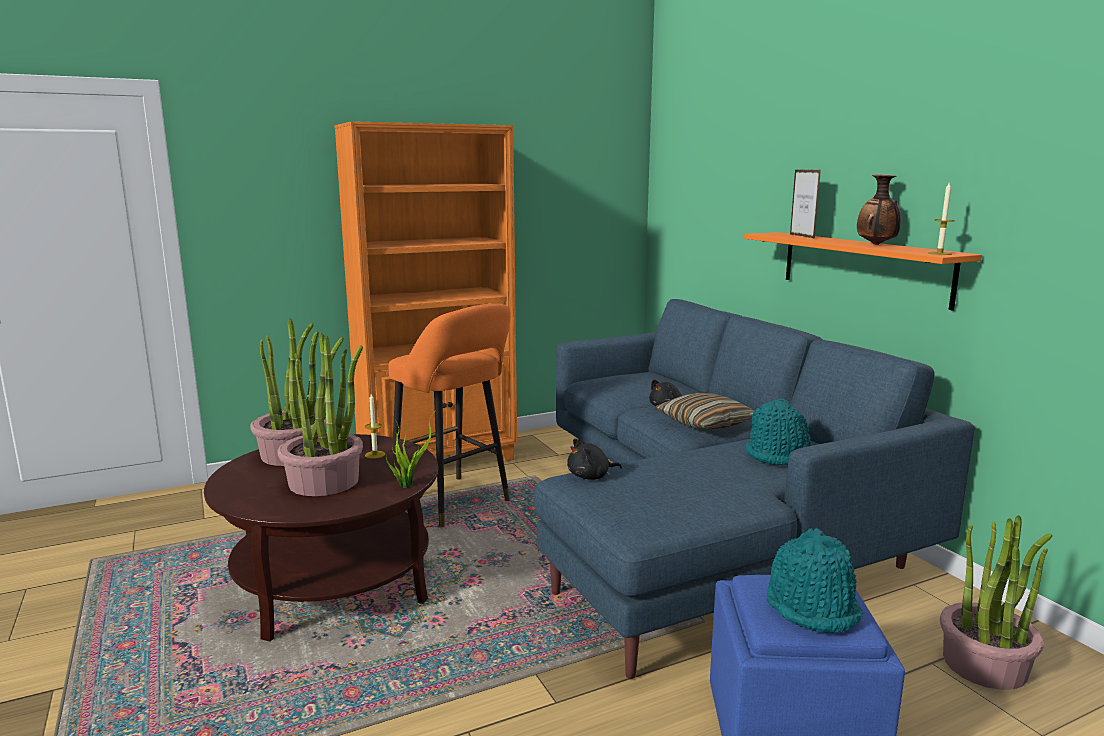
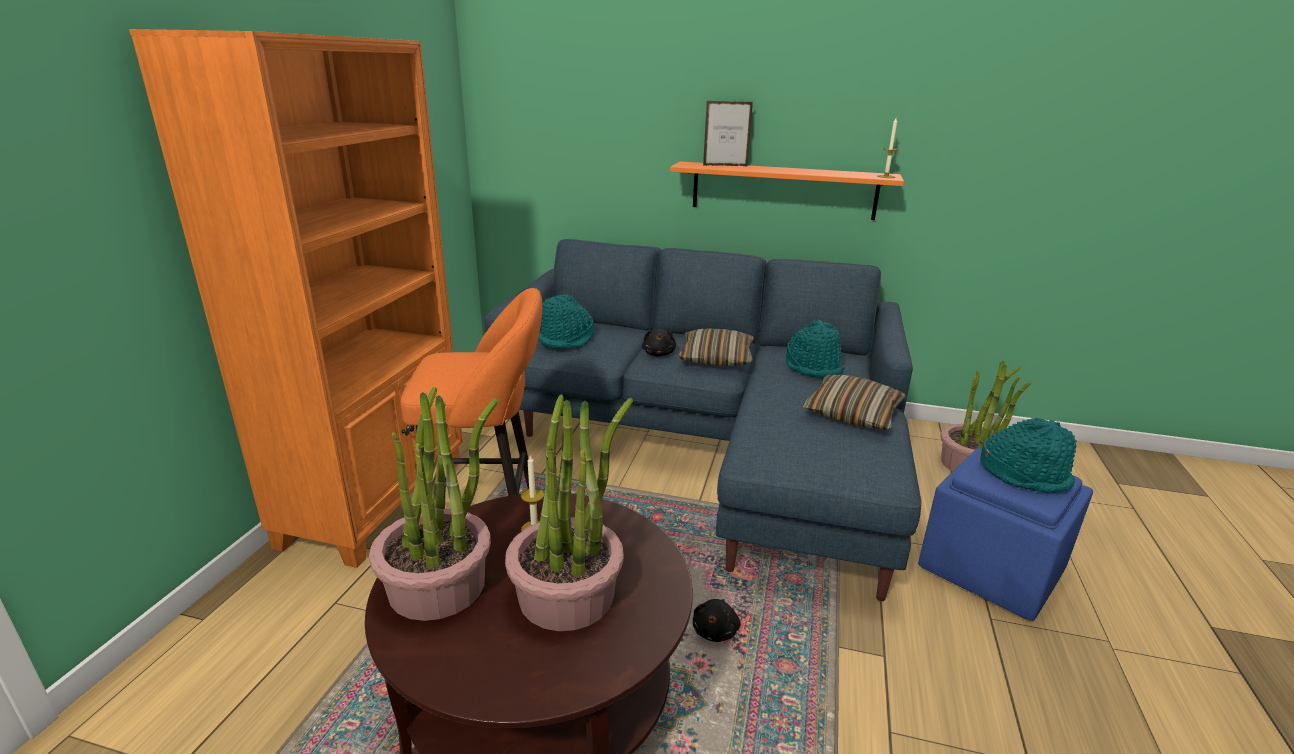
camera: 50 degrees left, 10 degrees up
potted plant [385,414,433,488] -> none
black plush toy [567,439,622,480] -> black plush toy moved to [693,599,741,642]
picture frame [790,169,821,239] -> picture frame turned 150 degrees clockwise [703,101,753,166]
vase [857,175,901,245] -> none
none -> turquoise hat [538,294,594,348]
none -> pillow [803,375,905,430]

